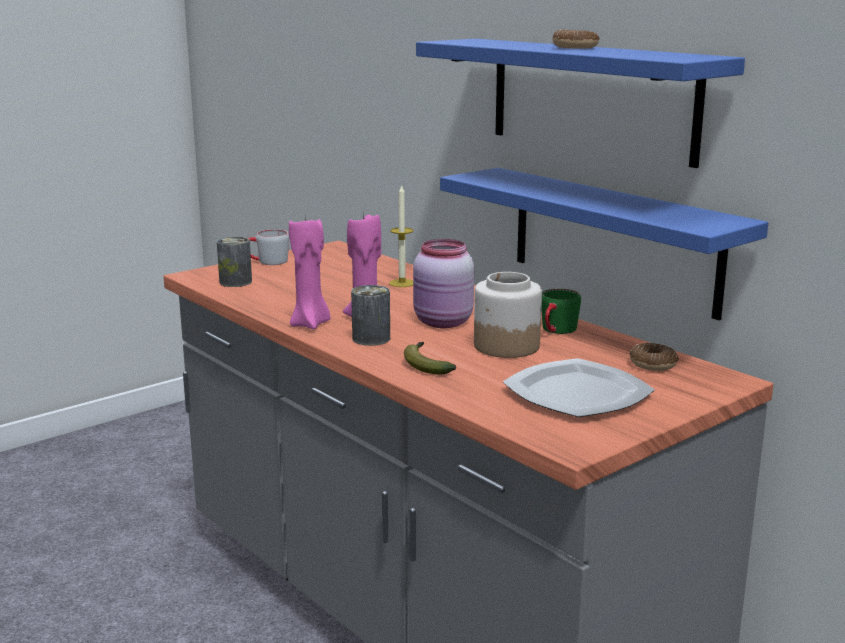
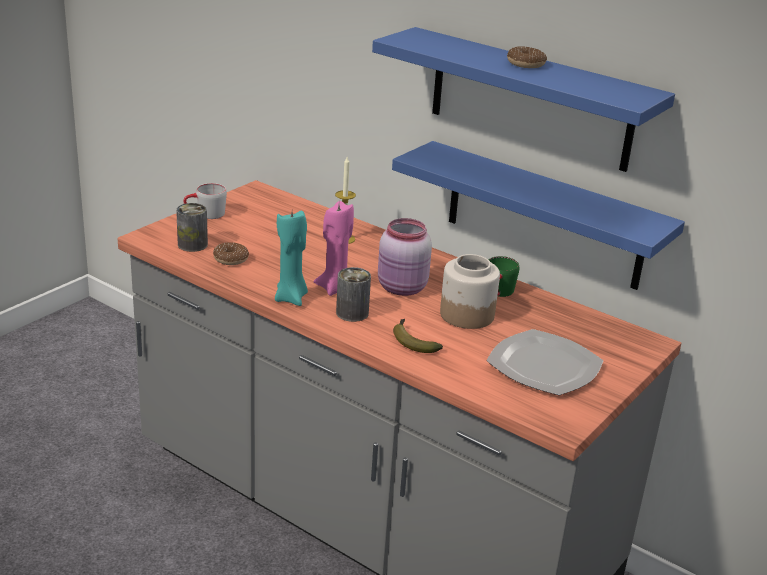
camera: 15 degrees left, 10 degrees up
pink candle [289,214,331,329] -> turquoise candle [275,210,308,306]
donut [629,343,679,371] -> donut moved to [213,242,249,265]

